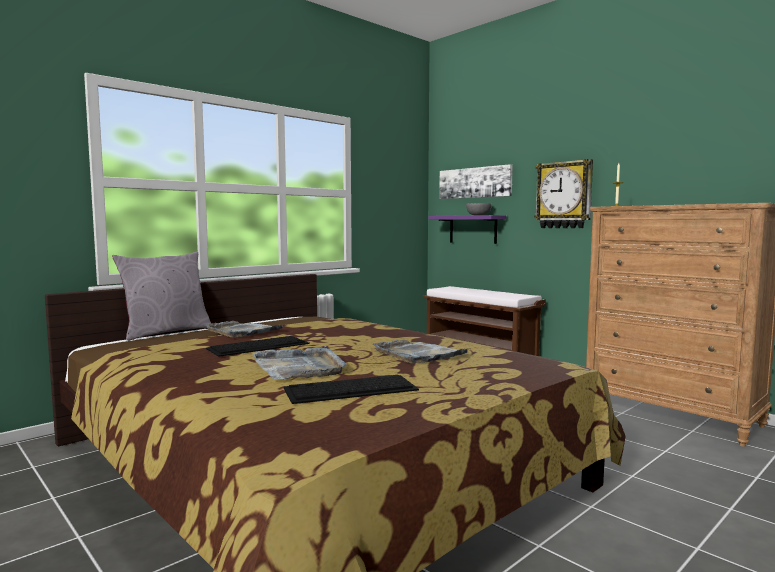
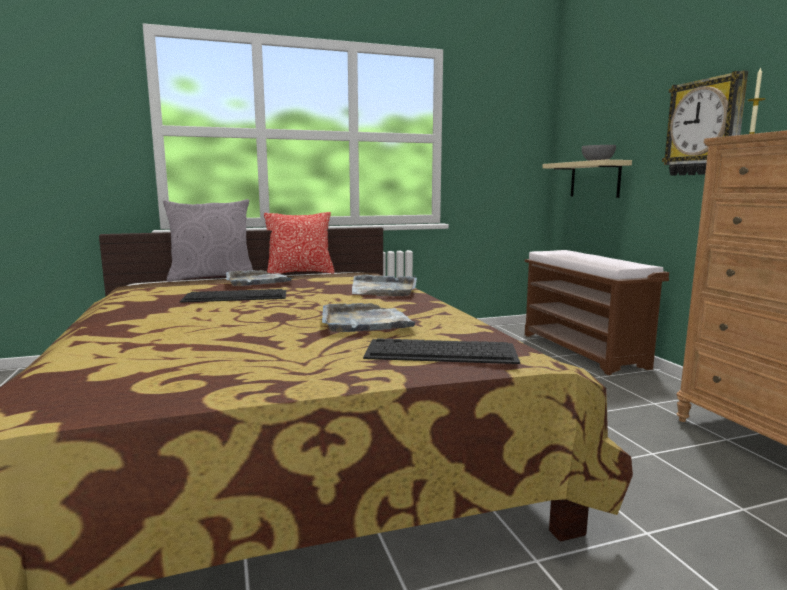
camera: 25 degrees right, 5 degrees up
grey tray [252,346,347,380] -> grey tray moved to [352,275,417,296]
keyboard [283,375,419,404] -> keyboard moved to [363,338,520,364]
purple shelf [428,215,506,244] -> beige shelf [542,160,632,198]
picture [439,164,513,199] -> none
none -> pillow [264,212,335,274]

